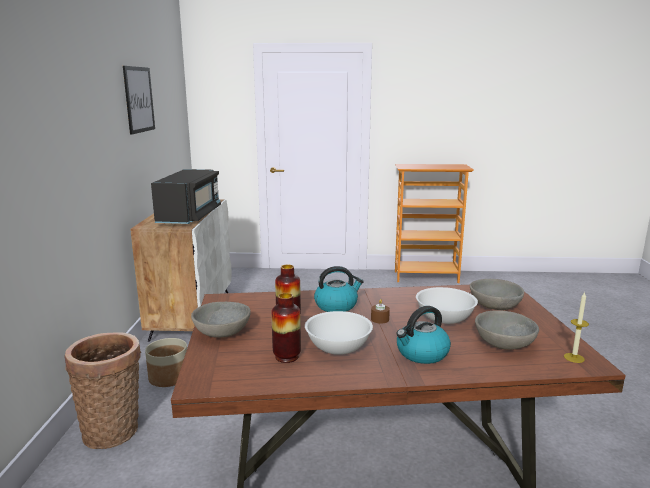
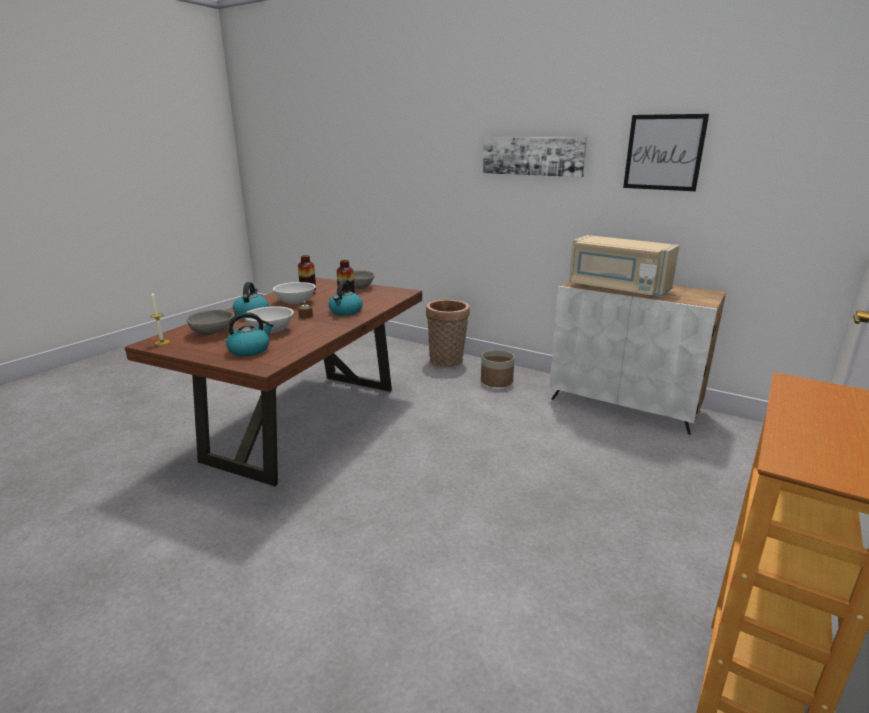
camera: 120 degrees right, 5 degrees up
black microwave [151,169,221,224] -> beige microwave [569,235,680,297]
grey bowl [470,279,524,310] -> kettle [226,312,274,356]
none -> picture [483,137,587,177]

